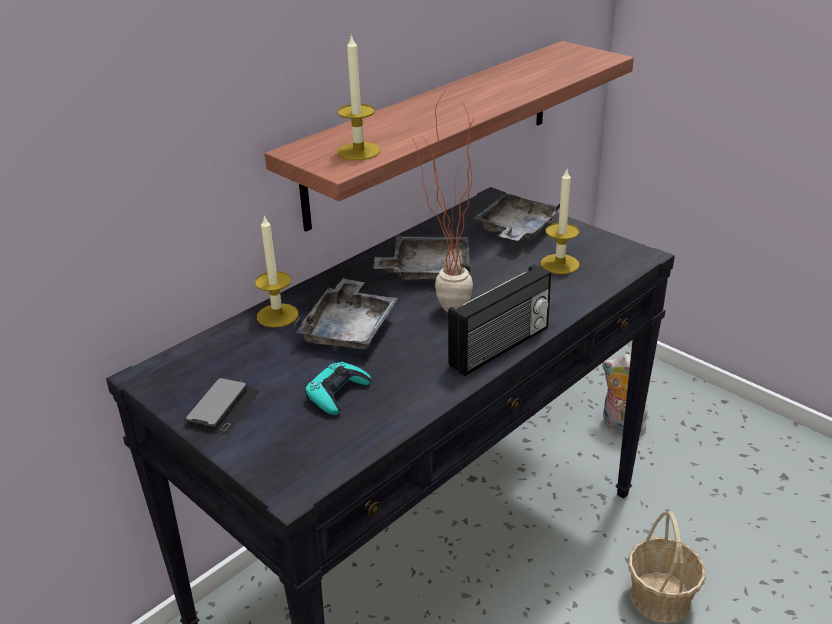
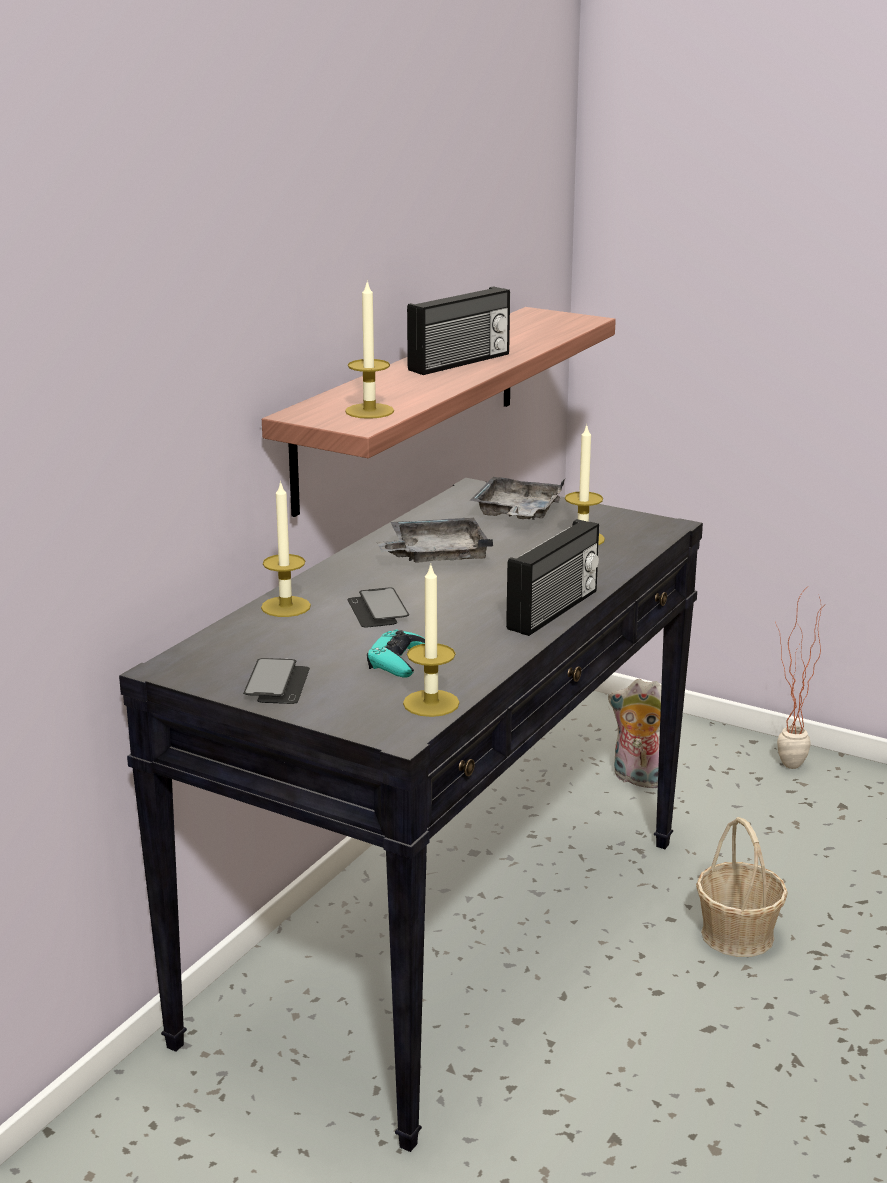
camera: 15 degrees left, 10 degrees down
grey tray [294,278,398,349] -> phone [347,588,409,628]
potted plant [412,93,474,313] -> potted plant moved to [775,592,823,769]
none -> candle [403,564,460,717]
none -> radio [407,286,510,375]

